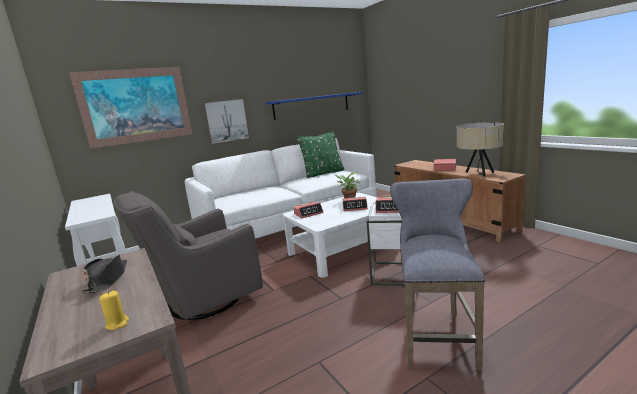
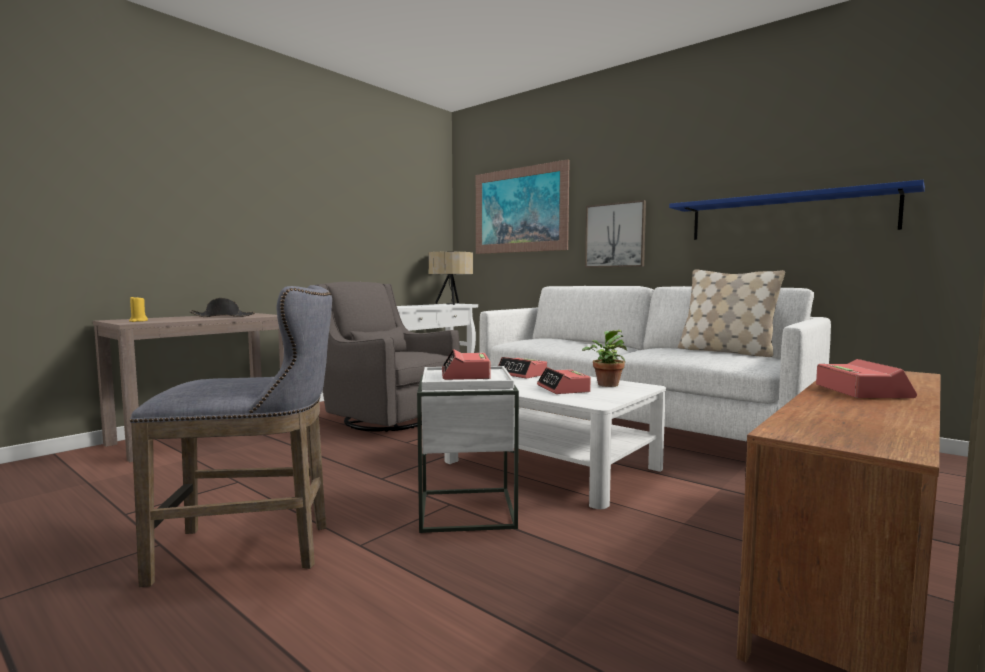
camera: 70 degrees right, 10 degrees down
green pillow [297,132,344,178] -> beige pillow [678,269,785,357]
beige table lamp [457,122,504,177] -> beige table lamp moved to [428,252,473,305]

